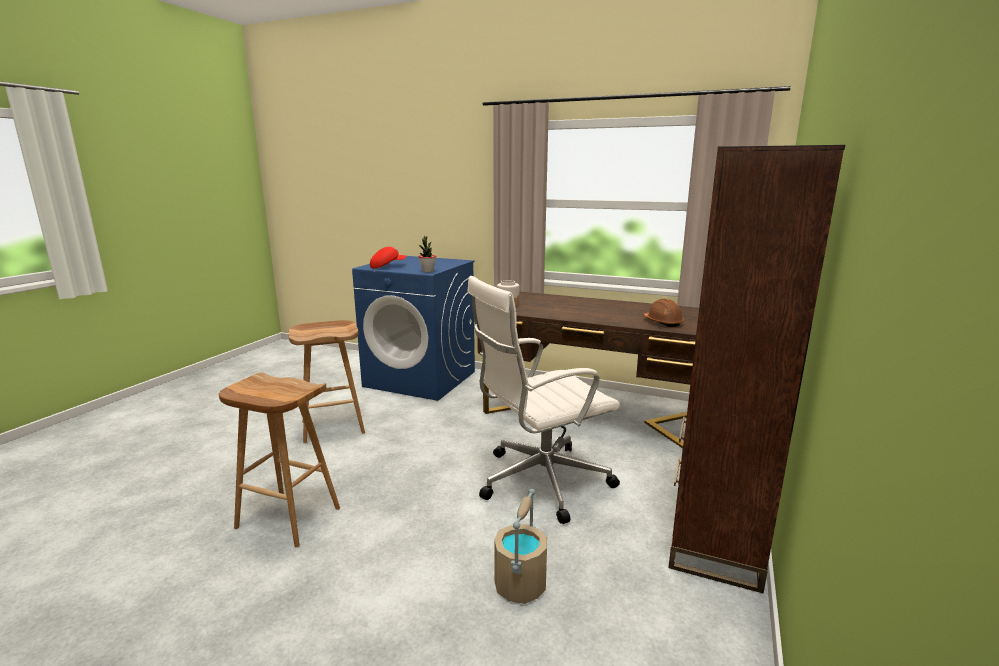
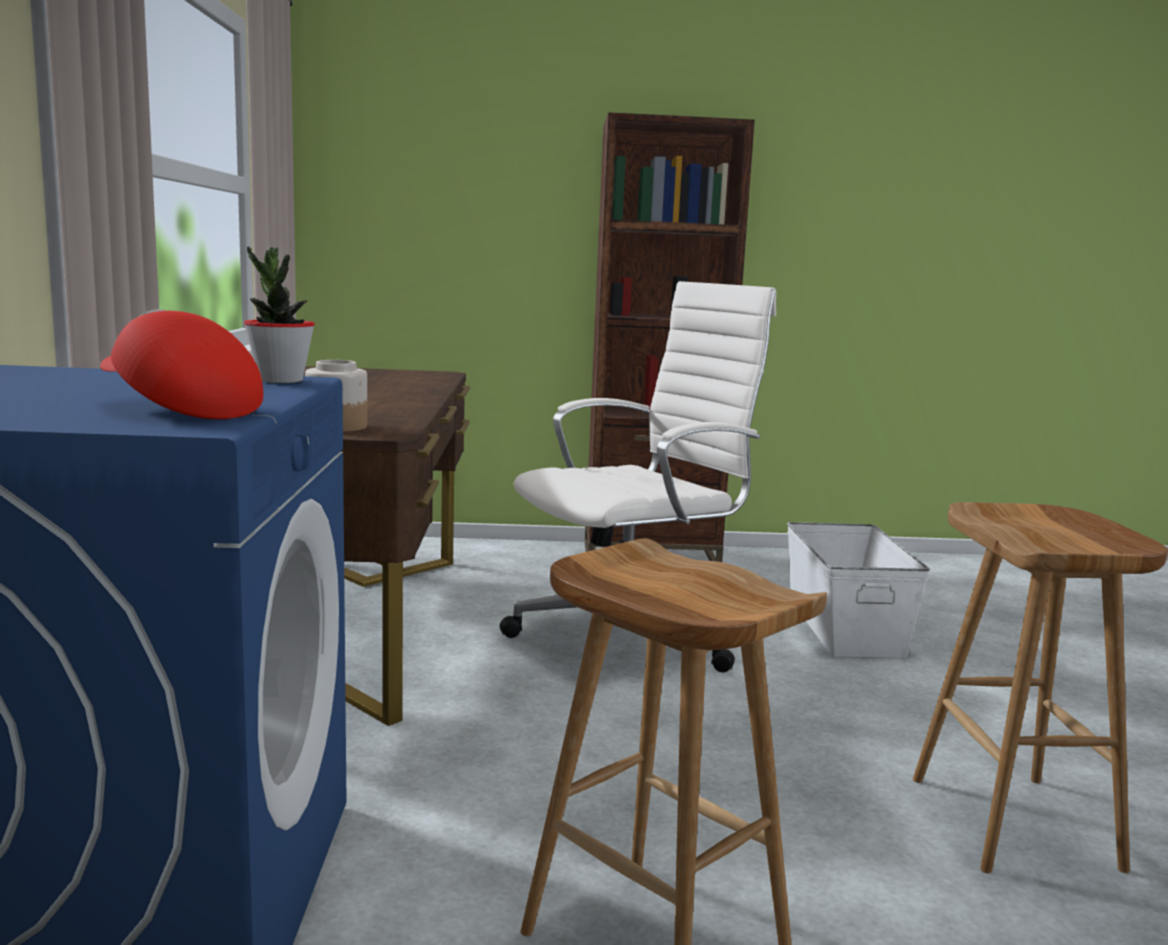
camera: 115 degrees left, 5 degrees down
white office chair [467,276,620,524] -> white office chair turned 75 degrees counterclockwise [500,281,776,672]
beige bucket [494,489,547,604] -> white storage box [787,522,930,658]
brown hard hat [643,299,684,327] -> none

